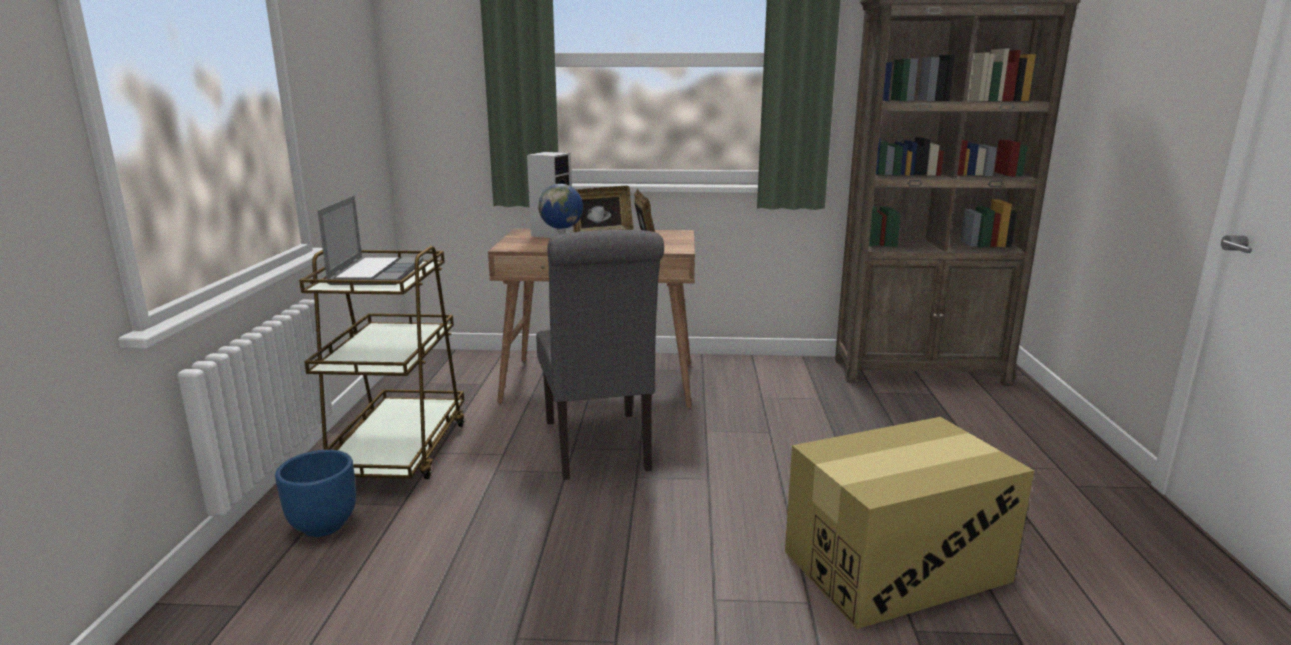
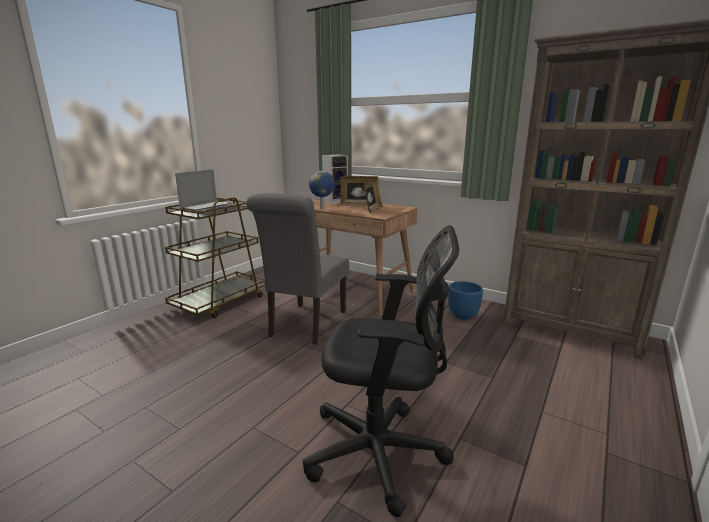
camera: 30 degrees right, 0 degrees up
blue planter [275,450,356,537] -> blue planter moved to [448,281,483,320]
cardboard box [785,417,1034,629] -> black office chair [303,225,459,517]

